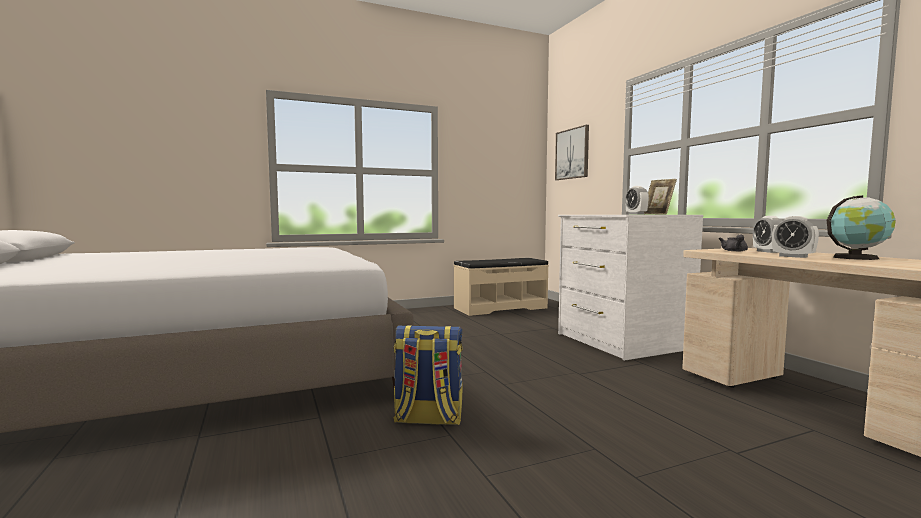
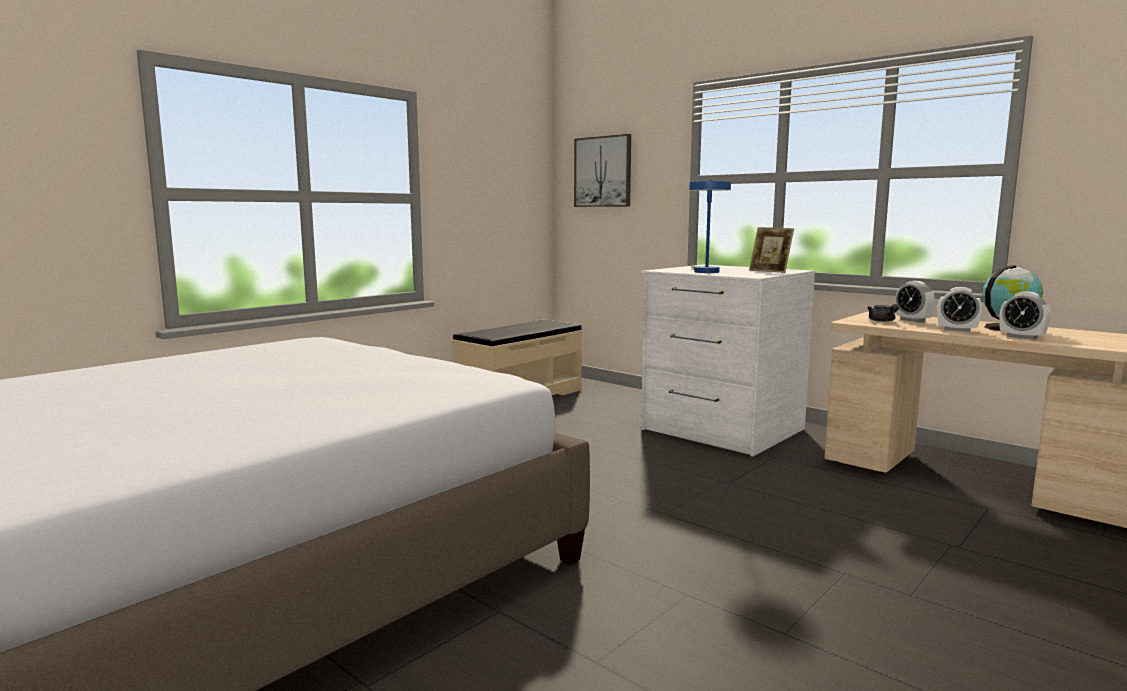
camera: 25 degrees left, 5 degrees up
backpack [393,325,463,425] -> none
alarm clock [625,186,649,215] -> alarm clock moved to [999,291,1051,340]
none -> blue table lamp [689,180,731,273]

